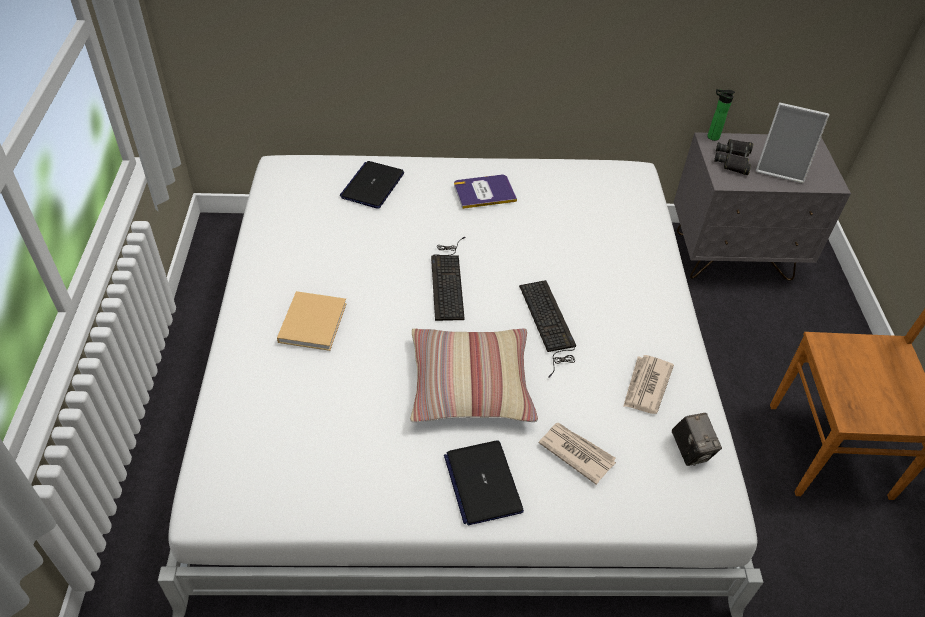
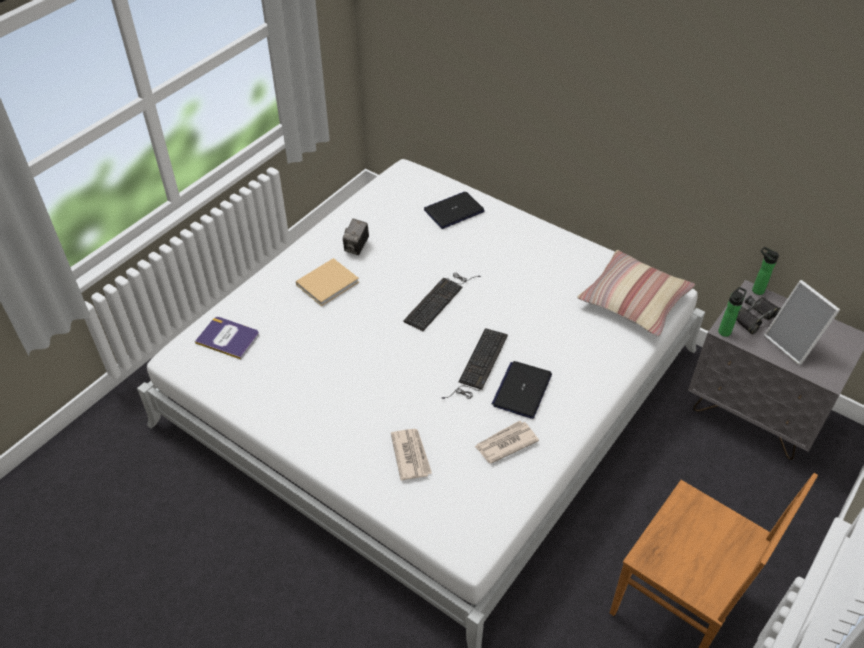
camera: 40 degrees right, 0 degrees up
pillow [410,328,538,422] -> pillow moved to [577,250,695,337]
laptop [444,441,524,525] -> laptop moved to [492,361,552,419]
book [454,175,517,209] -> book moved to [195,317,259,359]
camera [671,413,722,466] -> camera moved to [343,219,369,255]
none -> bottle [718,287,747,337]

